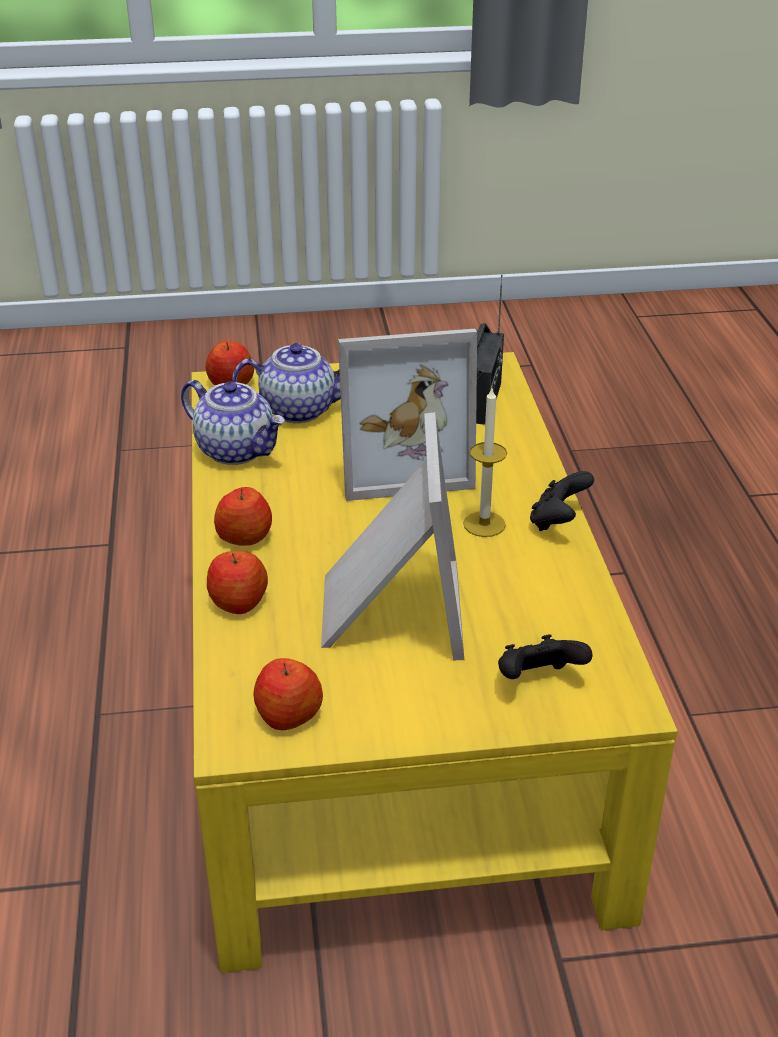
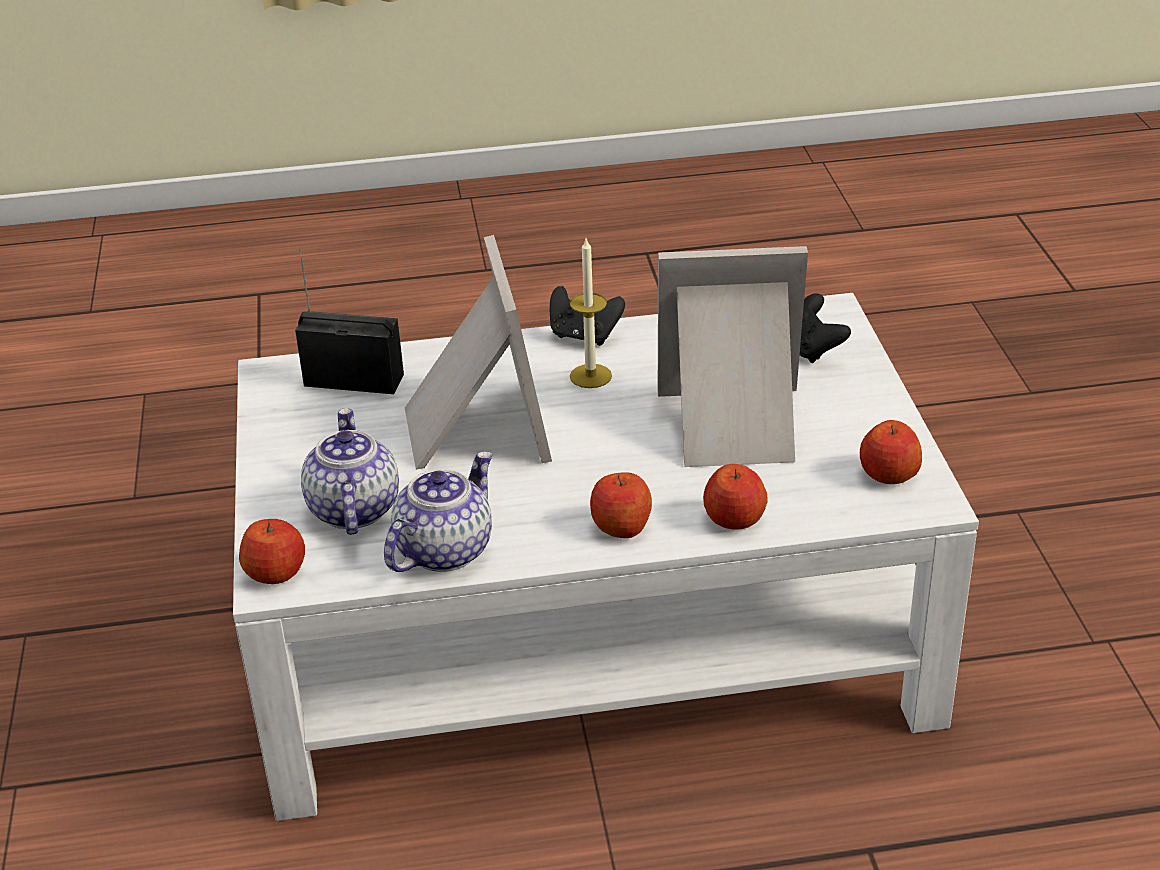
camera: 90 degrees left, 0 degrees up
yellow coffee table [191,352,678,973] -> white coffee table [233,293,979,821]

